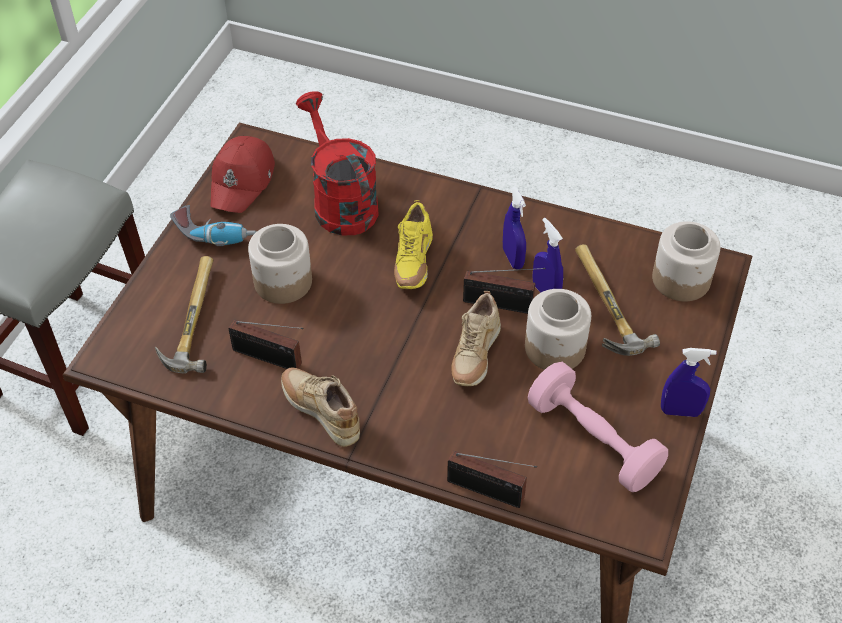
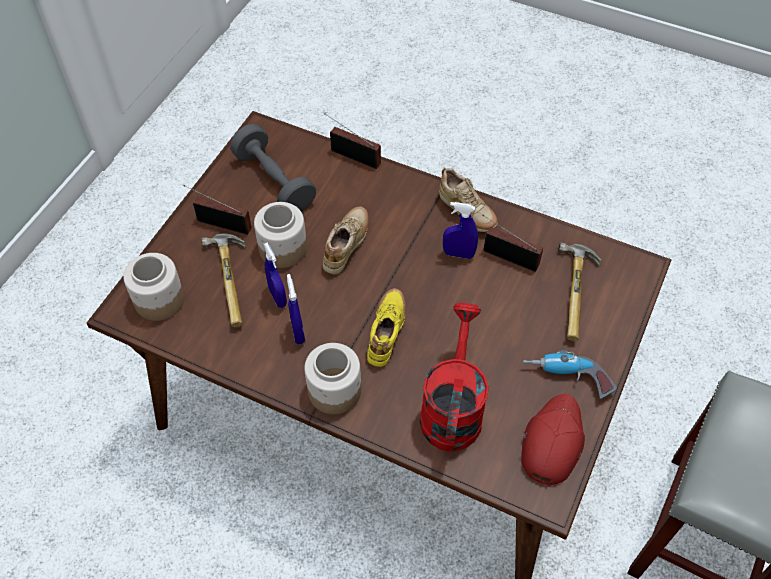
camera: 175 degrees left, 5 degrees up
jar [248,224,312,304] -> jar moved to [304,343,361,415]
red watering can [296,91,379,236] -> red watering can turned 150 degrees counterclockwise [420,303,489,452]
radio [463,268,546,314] -> radio moved to [183,185,252,235]
pink dumbbell [528,362,668,492] -> grey dumbbell [230,124,316,212]
blue spray bottle [661,348,717,417] -> blue spray bottle moved to [443,202,478,259]

